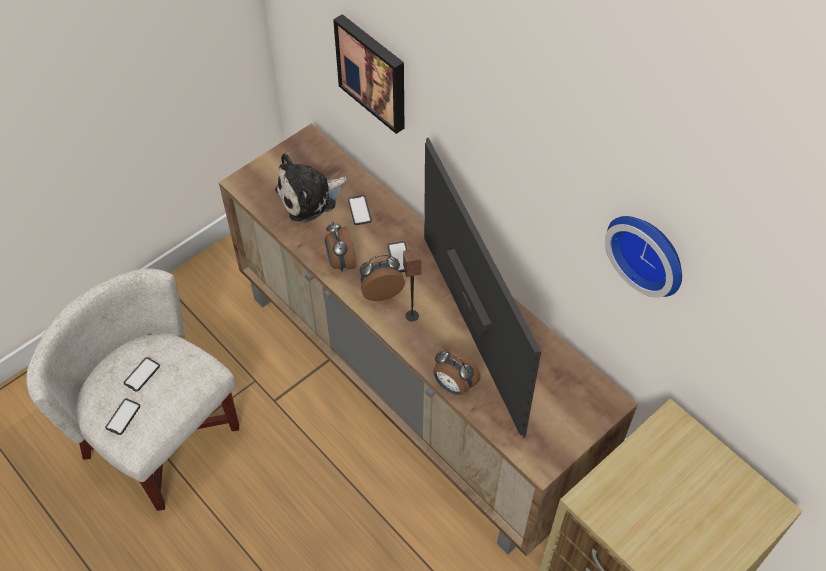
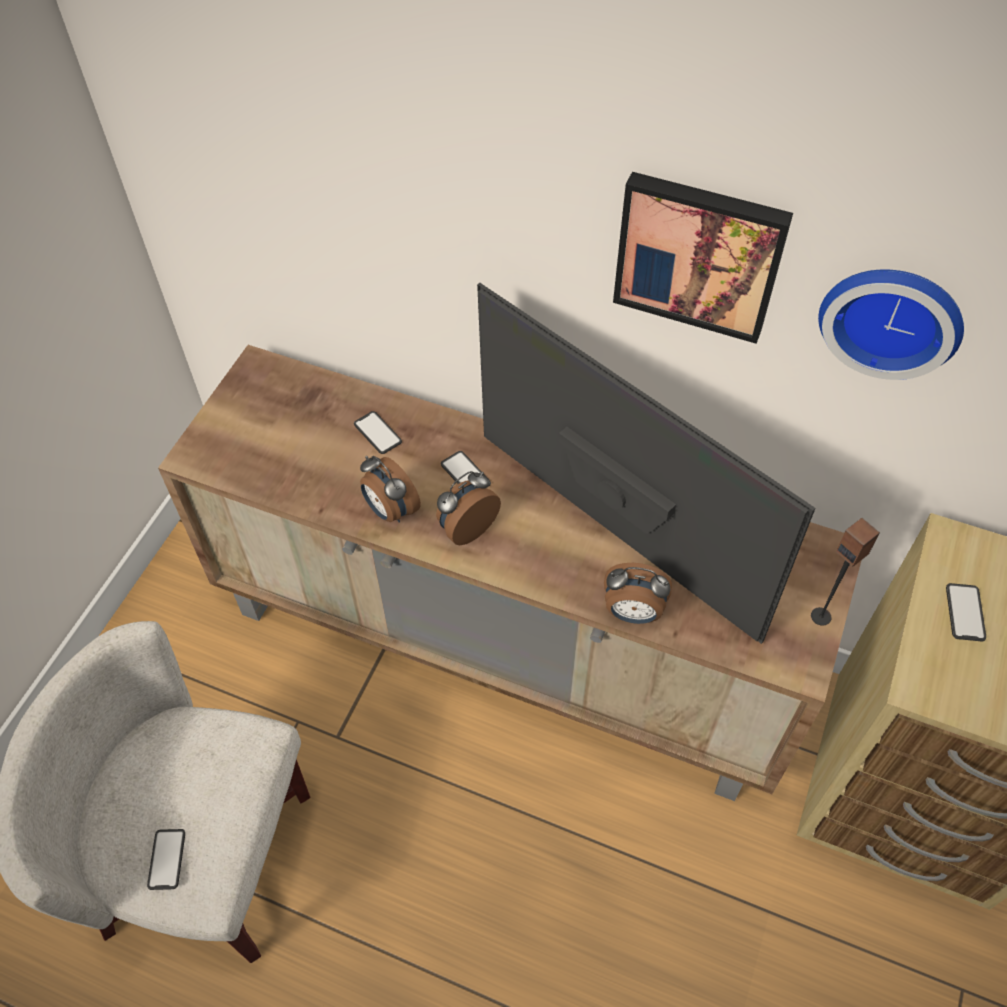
camera: 25 degrees left, 0 degrees up
phone [124,357,160,392] -> phone moved to [946,583,986,641]
plush toy [275,153,347,222] -> none
picture [333,14,404,134] -> picture moved to [613,172,793,344]
speaker [403,248,422,322] -> speaker moved to [811,518,880,626]

